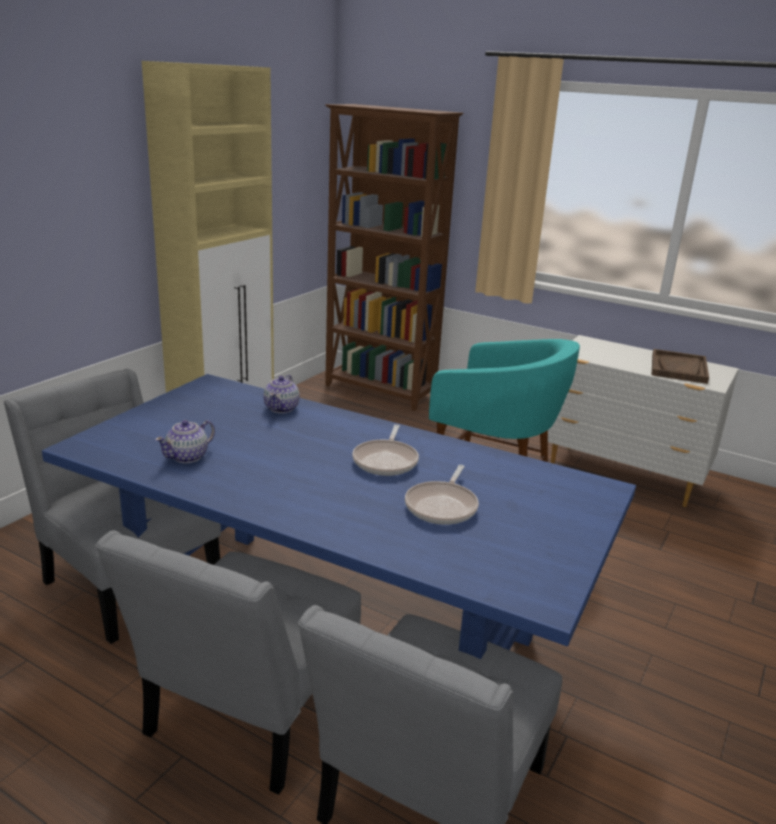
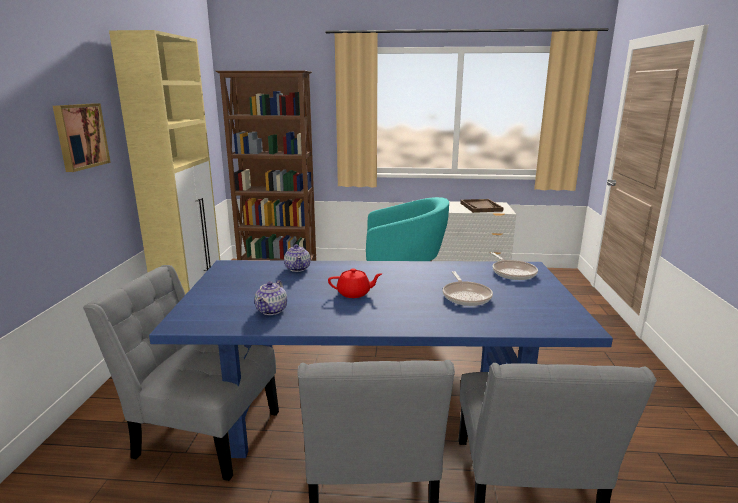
camera: 25 degrees left, 5 degrees down
frying pan [352,425,419,476] -> frying pan moved to [490,252,538,280]
none -> picture [53,103,111,172]
none -> red teapot [328,268,382,298]

